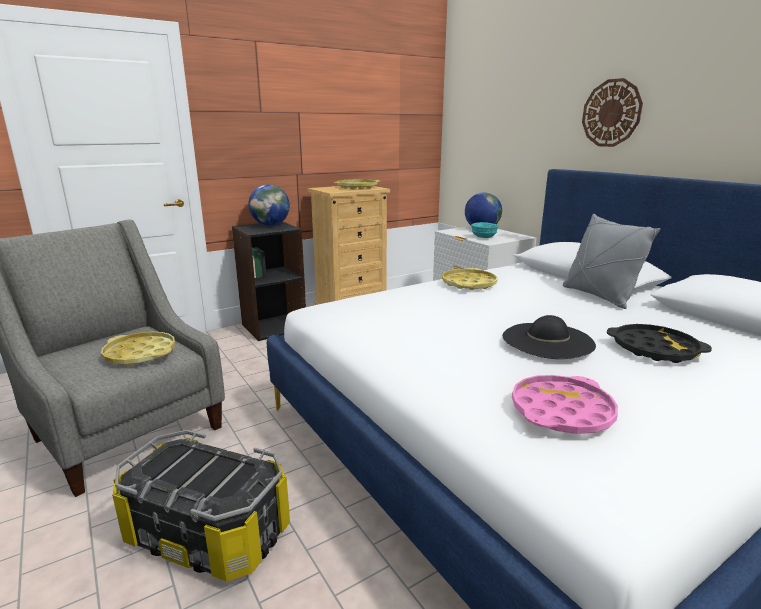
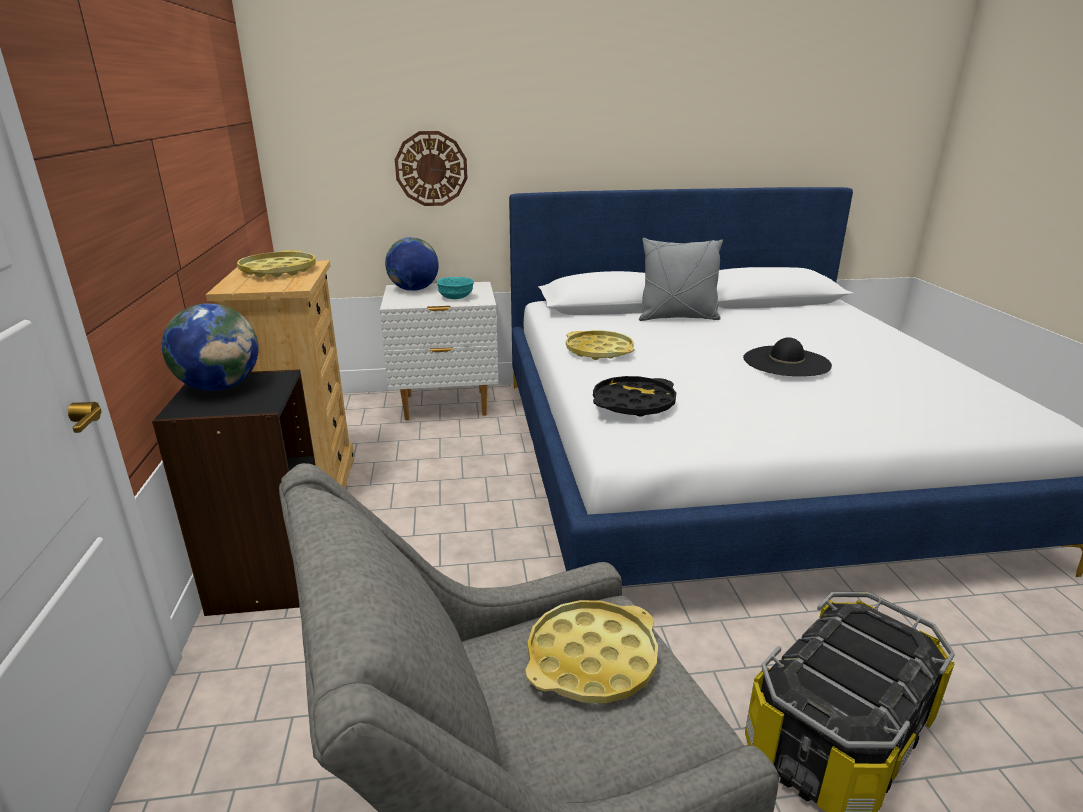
camera: 65 degrees left, 5 degrees up
pink tray [512,375,618,434] -> none
wall clock [582,78,643,147] -> wall clock moved to [395,131,468,206]
black tray [607,324,712,363] -> black tray moved to [593,376,676,417]

